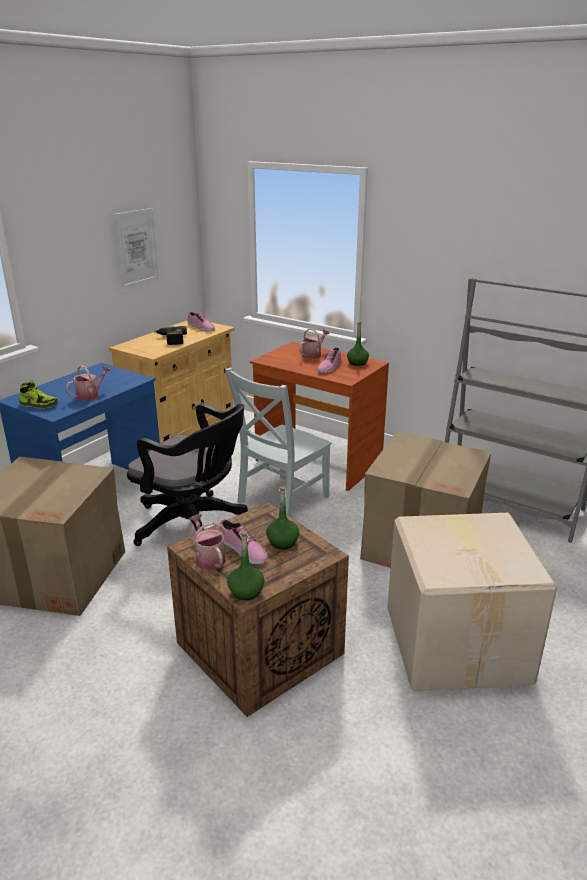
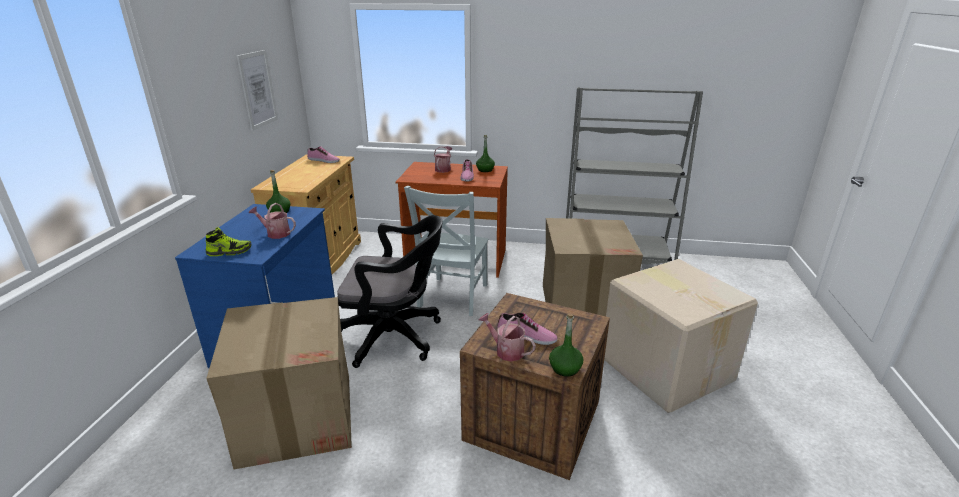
camera: 25 degrees left, 0 degrees up
watering can [66,365,111,401] -> watering can turned 90 degrees counterclockwise [249,203,296,239]
power drill [155,326,187,345] -> none
green bottle [266,486,300,549] -> green bottle moved to [266,170,291,213]

